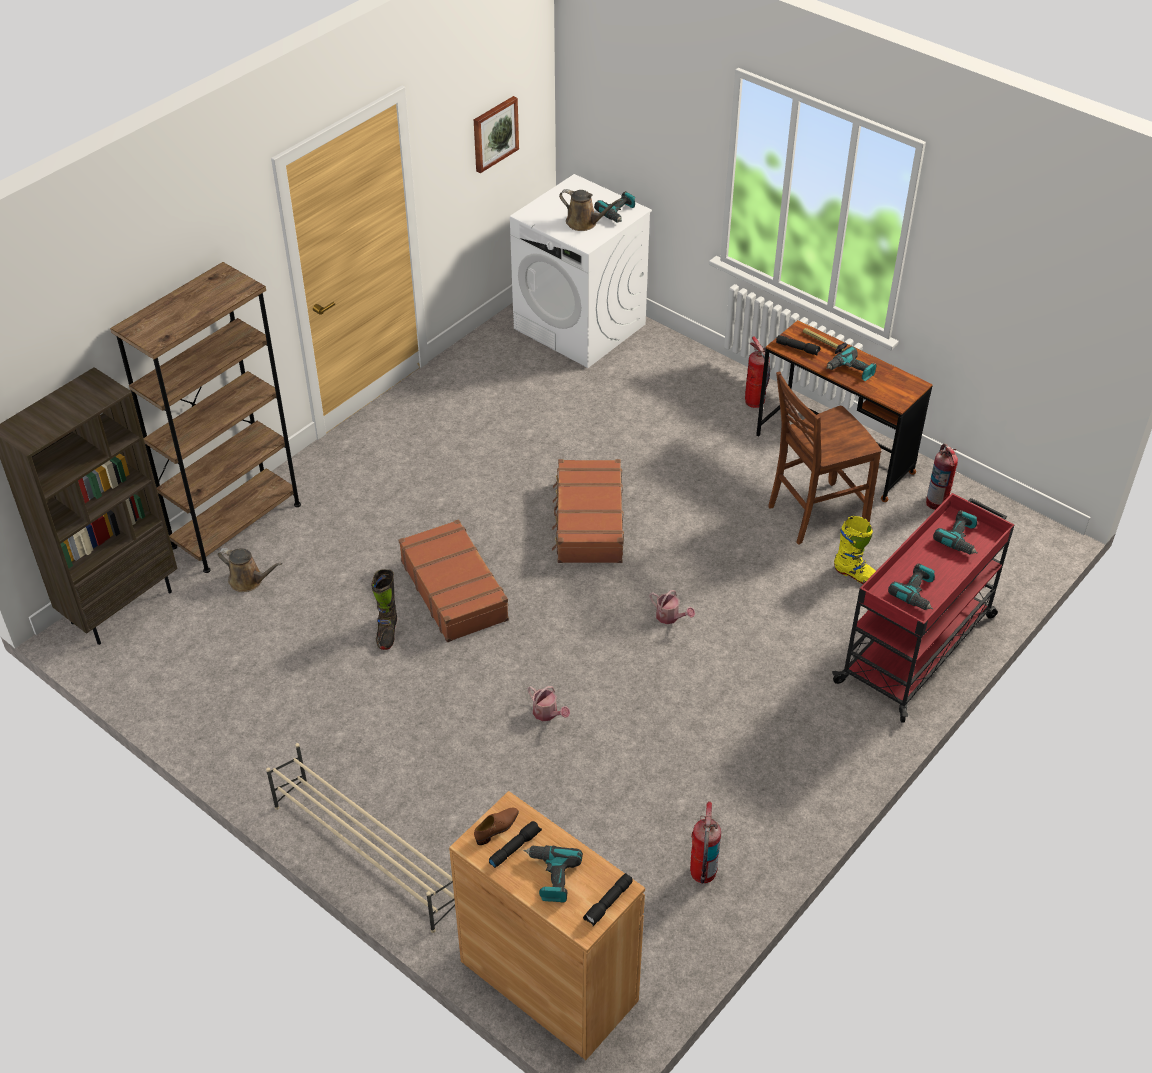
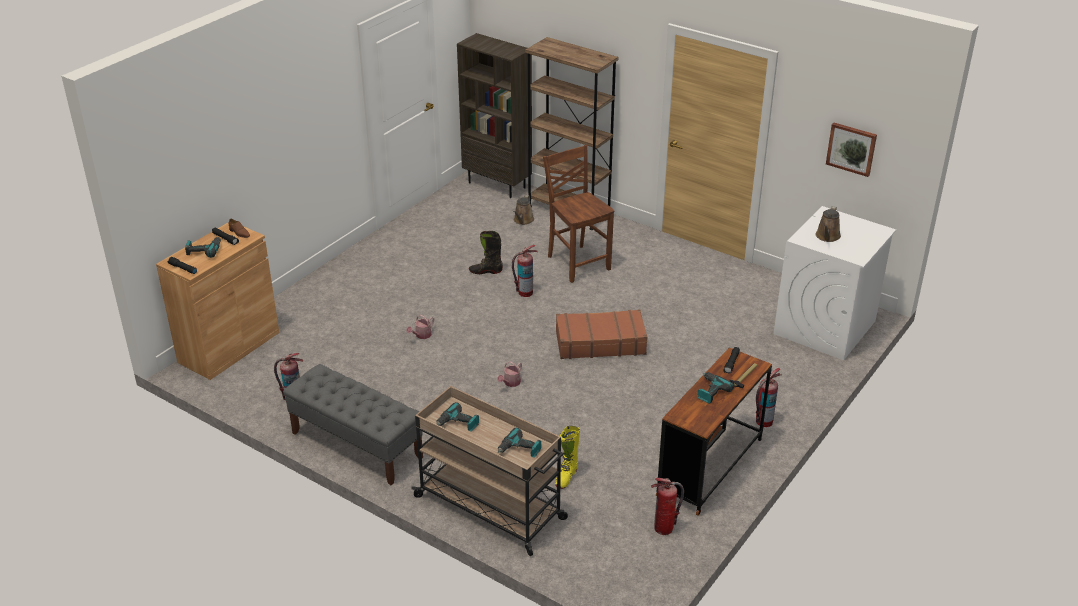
camera: 85 degrees right, 10 degrees down
beige shoe rack [266,743,455,933] -> none
brown suitcase [399,520,509,642] -> fire extinguisher [512,245,538,297]
power drill [594,191,635,223] -> none
brown chair [769,371,882,544] -> brown chair moved to [543,145,614,283]
red cart [832,493,1014,722] -> beige cart [411,386,568,556]
none -> grey bench [283,364,423,485]

